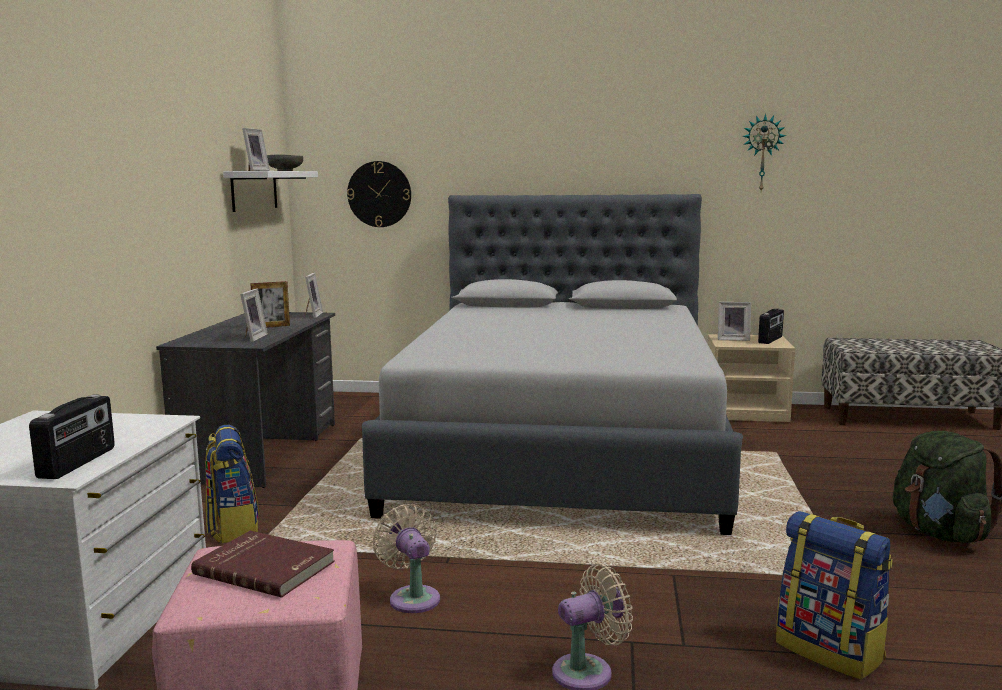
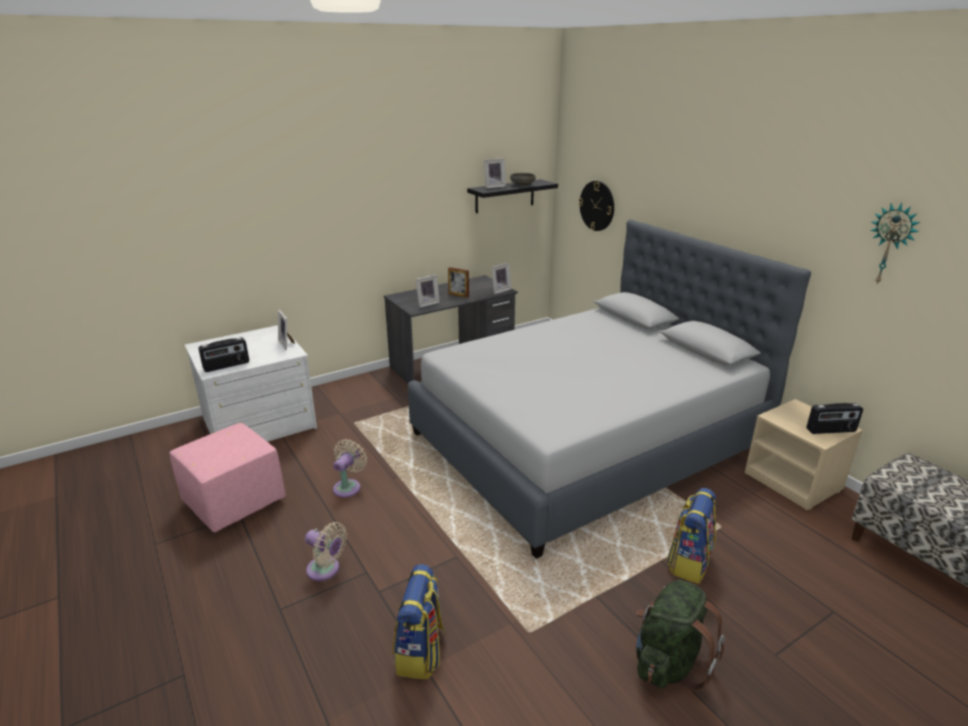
camera: 50 degrees right, 15 degrees up
red book [191,531,335,598] -> none
backpack [205,425,259,543] -> backpack moved to [667,488,716,584]
white shelf [223,171,318,212] -> black shelf [467,179,558,213]
picture frame [718,302,751,341] -> picture frame moved to [278,310,295,350]

